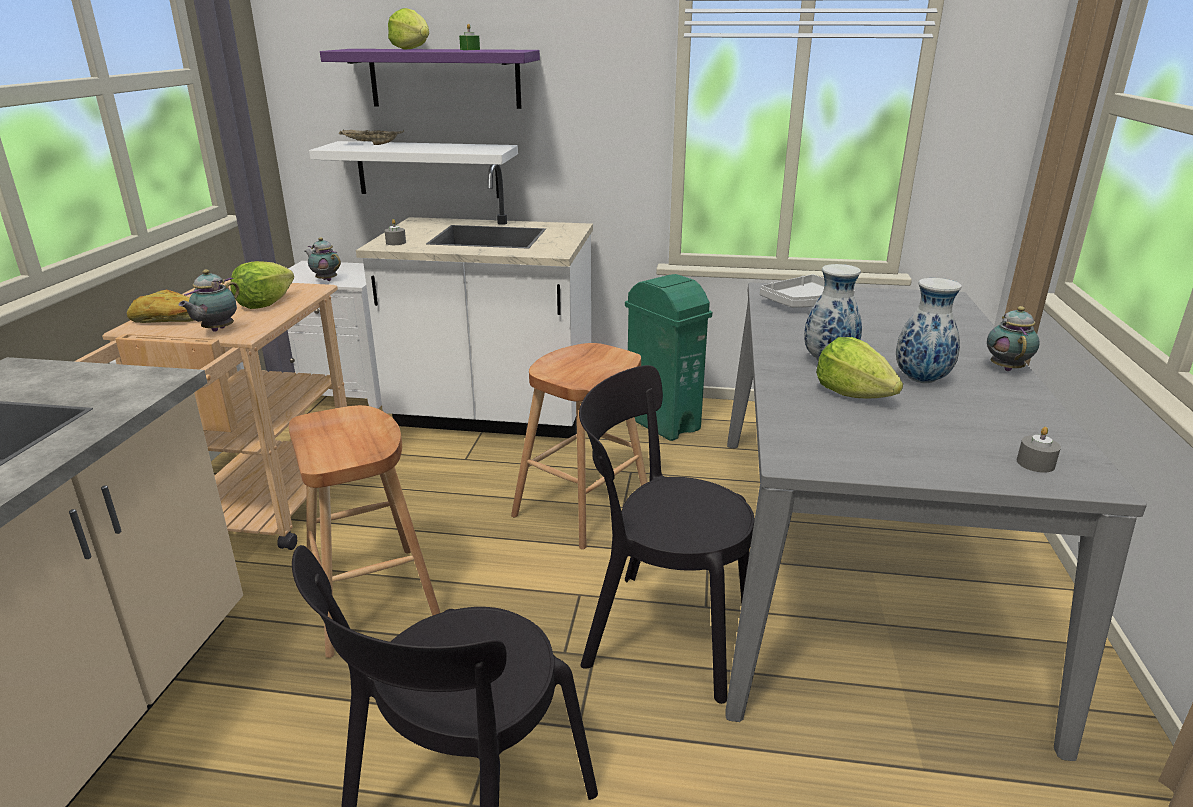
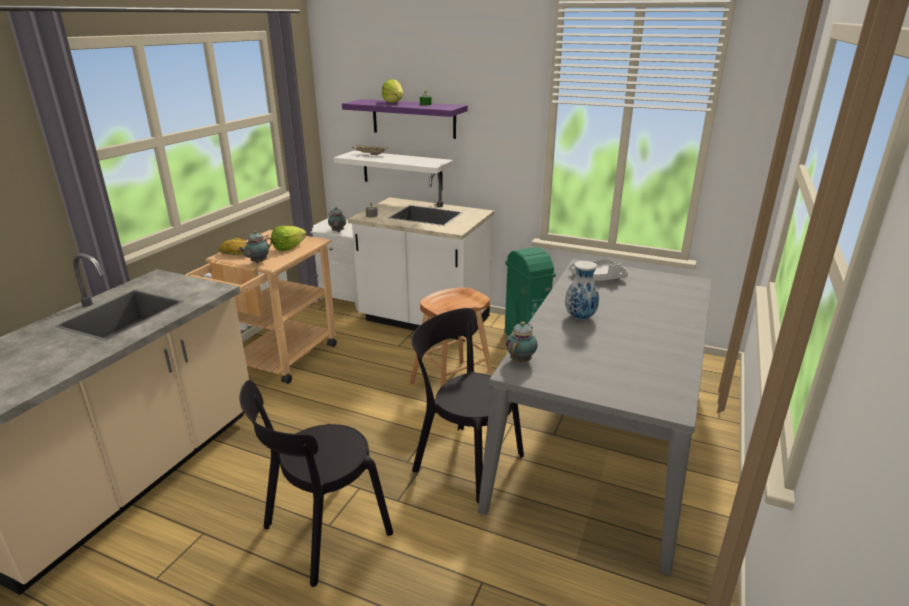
camera: 15 degrees right, 0 degrees up
brown stool [289,405,440,658] -> none
lettuce [816,337,903,399] -> none
vase [896,278,962,383] -> none
teapot [987,306,1040,371] -> teapot moved to [506,322,538,363]
grey candle [1017,427,1061,473] -> none

